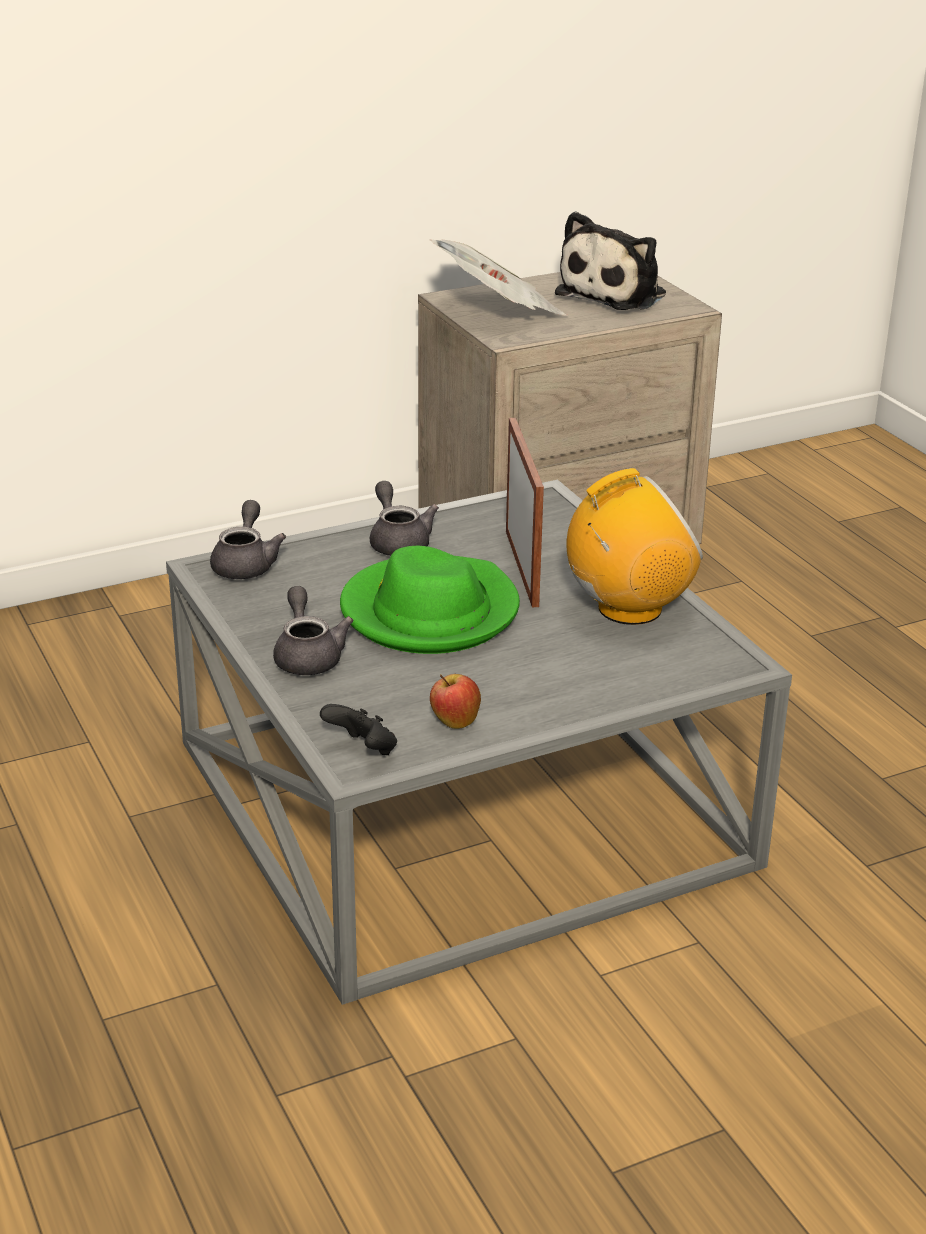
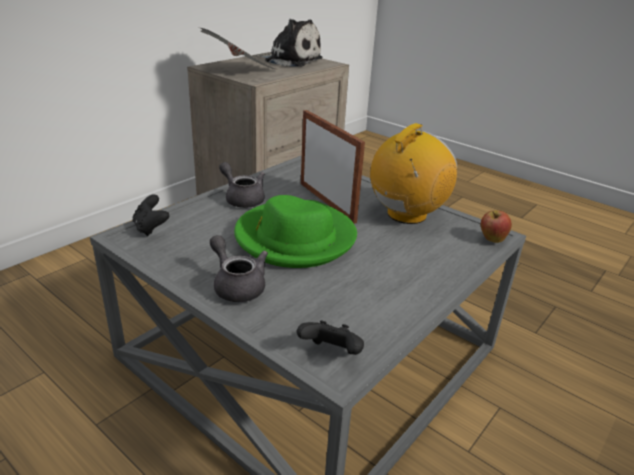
camera: 25 degrees left, 0 degrees up
grey teapot [210,500,286,579] -> black game controller [133,195,169,236]
apple [430,674,481,729] -> apple moved to [481,210,512,243]
plush toy [555,211,666,310] -> plush toy turned 75 degrees counterclockwise [255,19,322,67]

